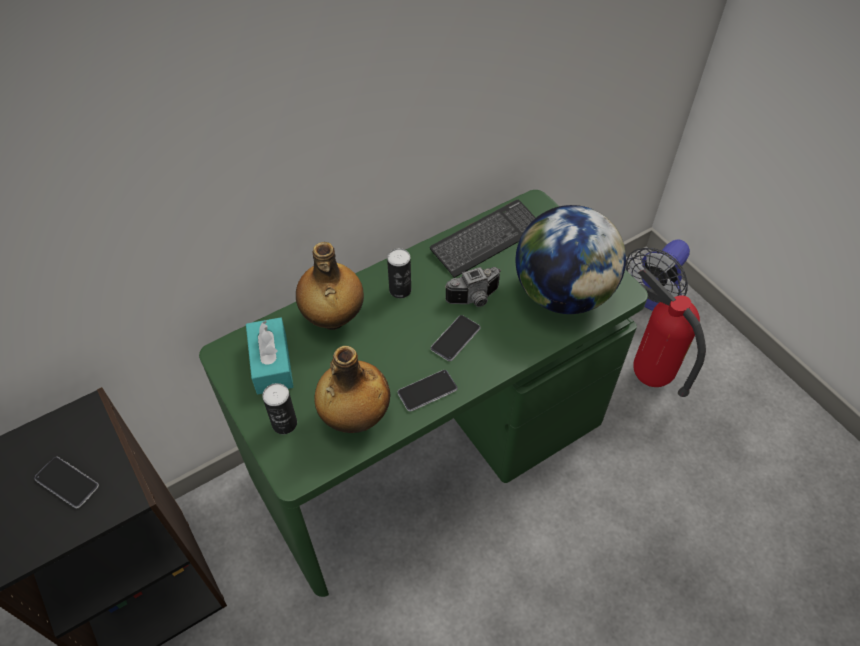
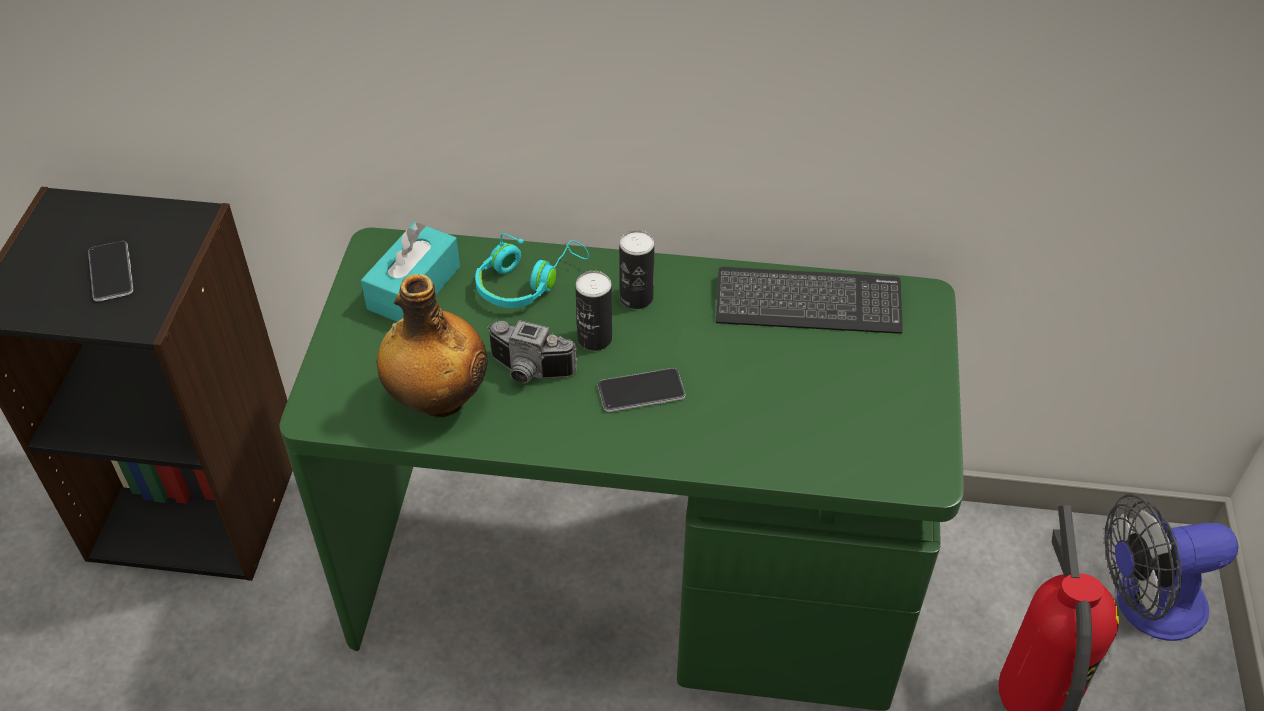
camera: 40 degrees right, 5 degrees down
can [262,383,297,434] -> can moved to [575,271,612,351]
bottle [296,242,364,330] -> turquoise headphones [475,233,589,308]
phone [397,370,458,412] -> none
camera [445,267,501,307] -> camera moved to [487,320,577,383]
globe [516,205,626,314] -> none

